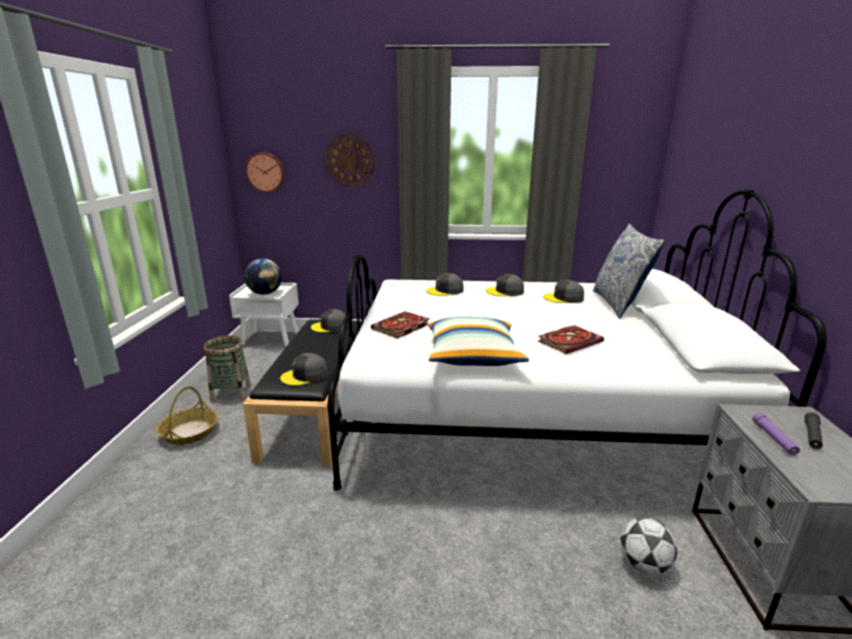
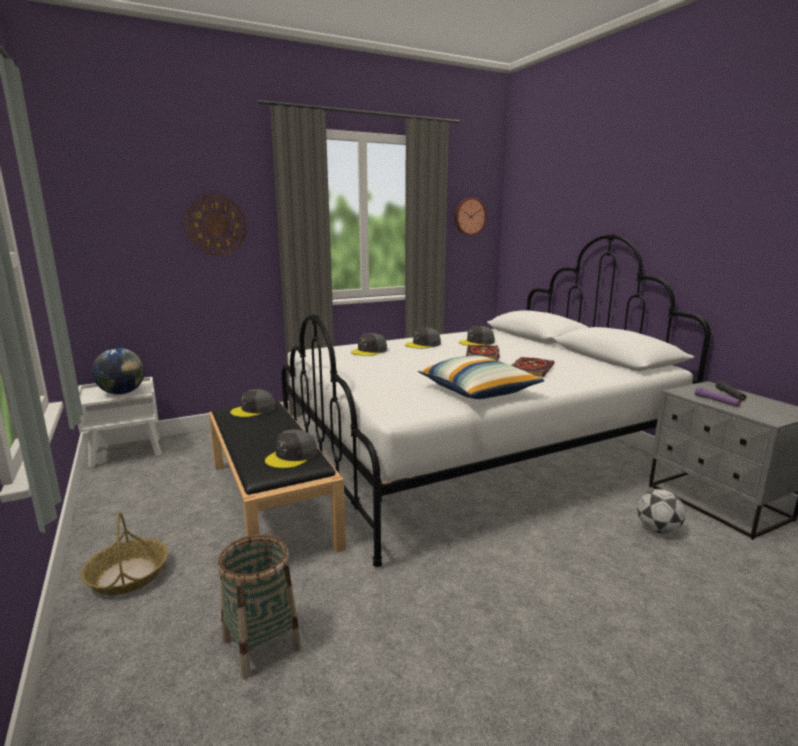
camera: 30 degrees left, 5 degrees down
basket [204,335,251,403] -> basket moved to [217,534,301,679]
wall clock [245,152,285,193] -> wall clock moved to [454,198,487,235]
book [371,311,430,338] -> book moved to [466,345,500,360]
pillow [593,224,665,318] -> none

